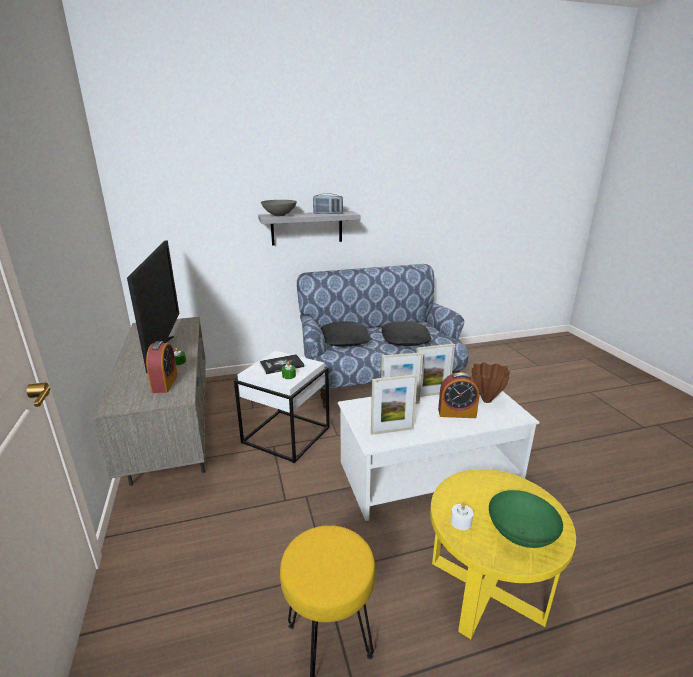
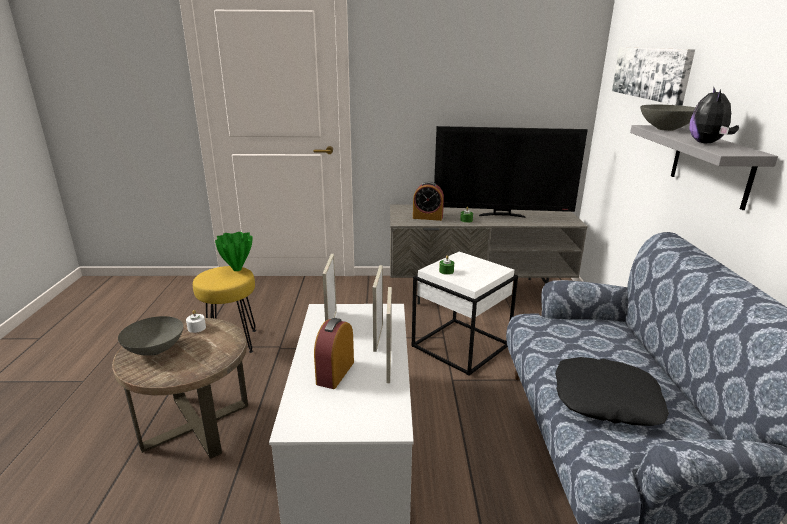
camera: 105 degrees right, 0 degrees up
book [260,354,305,374] -> none
radio [313,193,343,214] -> plush toy [689,86,739,143]
black pillow [321,321,370,347] -> none
yellow side table [430,469,576,639] -> brown side table [112,318,248,459]
brown vase [472,363,510,403] -> none
green bowl [489,490,563,548] -> grey bowl [118,316,184,356]
none -> green vase [215,232,252,271]
none -> picture [612,47,695,106]

